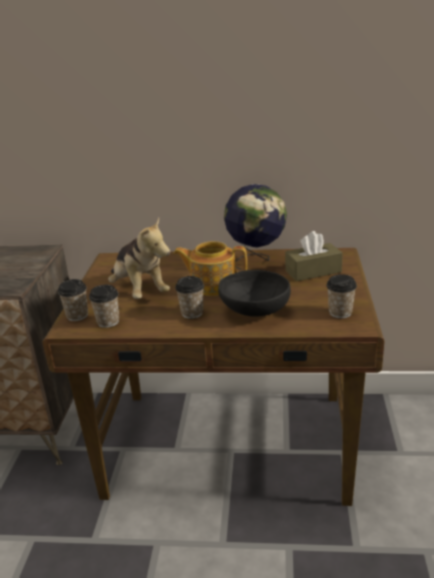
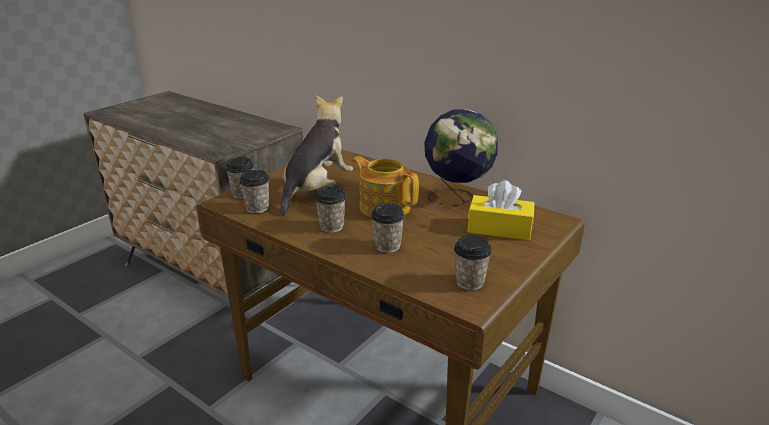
camera: 30 degrees right, 0 degrees up
plush toy [108,217,170,299] -> plush toy turned 150 degrees counterclockwise [280,95,353,216]
black bowl [218,270,291,317] -> cup [371,203,405,253]
brown tissue box [285,231,343,281] -> yellow tissue box [468,180,535,240]

